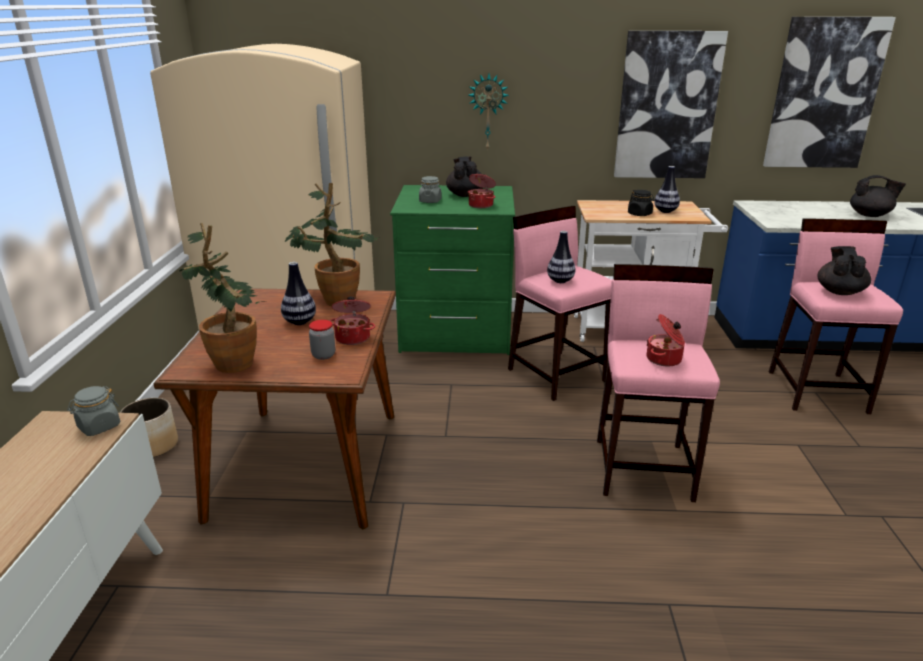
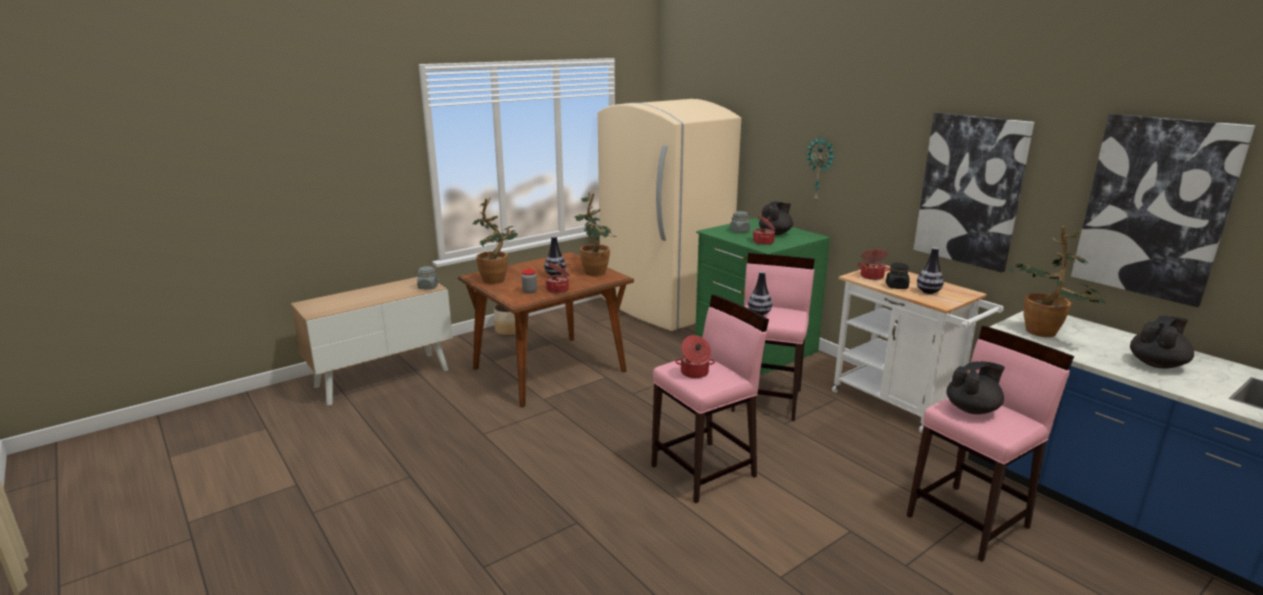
camera: 50 degrees right, 5 degrees down
black teapot [850,175,906,217] -> black teapot turned 105 degrees counterclockwise [1130,316,1194,369]
none -> cooking pot [857,249,890,280]
none -> potted plant [1009,226,1106,337]

